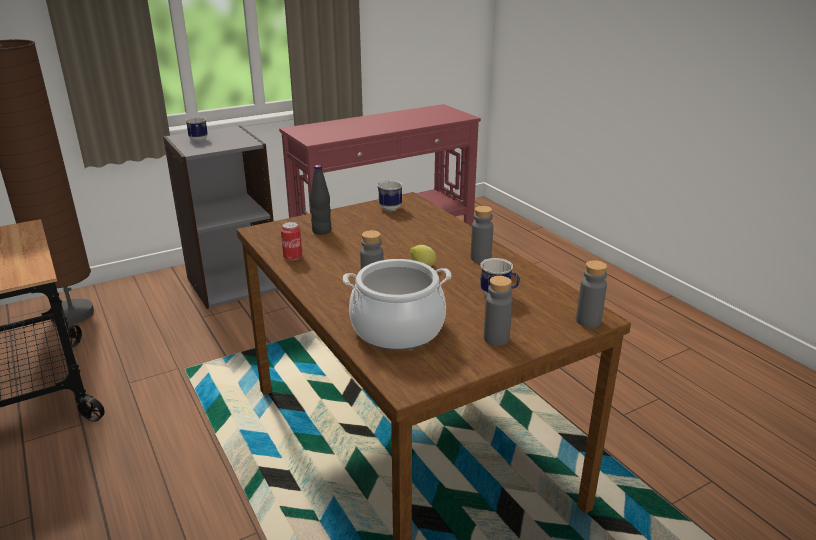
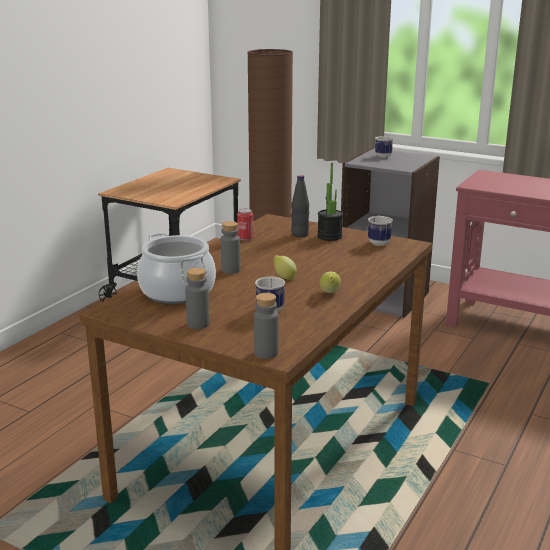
camera: 60 degrees right, 5 degrees down
grey bottle [471,206,493,263] -> lemon [320,272,341,293]
none -> potted plant [317,163,343,241]

